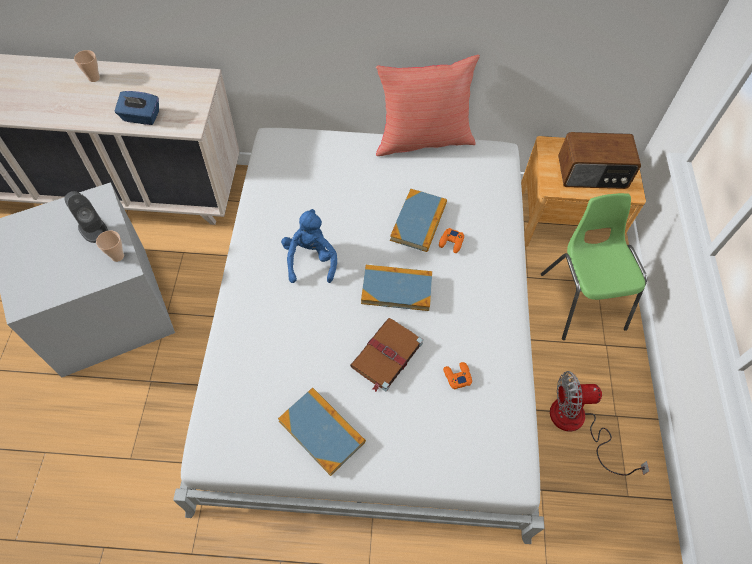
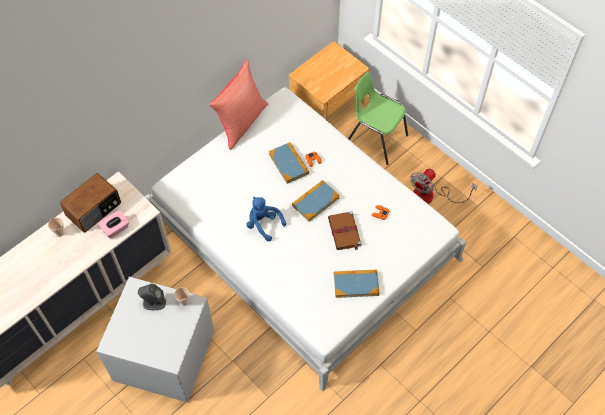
camera: 45 degrees left, 0 degrees up
blue tissue box [115,91,159,125] -> pink tissue box [98,210,129,238]
radio [558,132,641,189] -> radio moved to [60,173,121,233]

